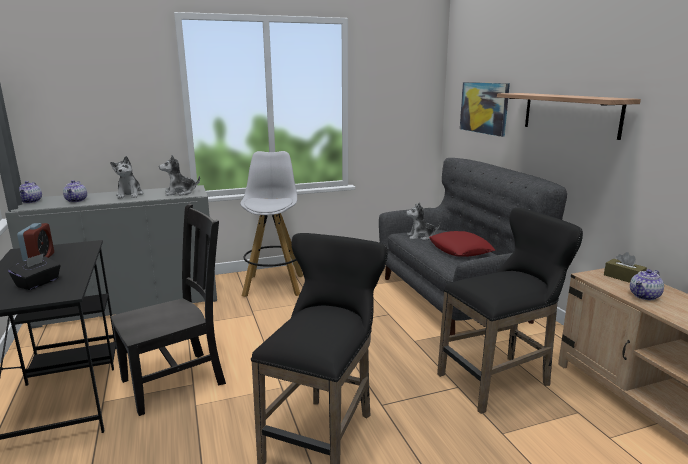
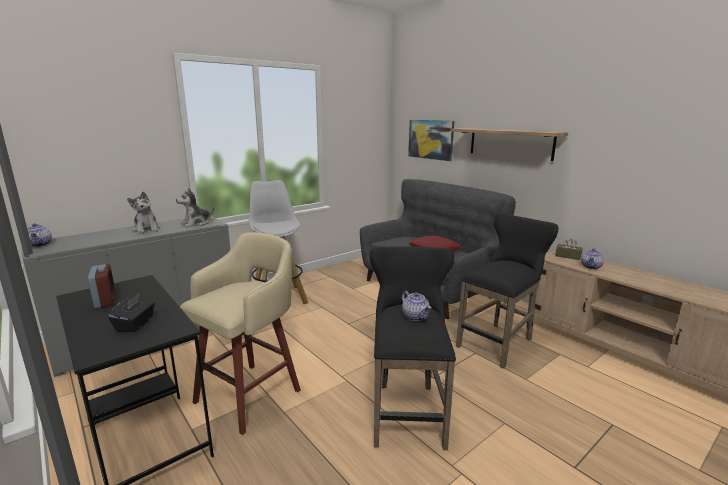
camera: 20 degrees left, 0 degrees up
teapot [63,180,87,202] -> teapot moved to [402,291,431,321]
black chair [110,204,226,416] -> beige stool [180,232,301,435]
plush toy [406,202,440,240] -> none

